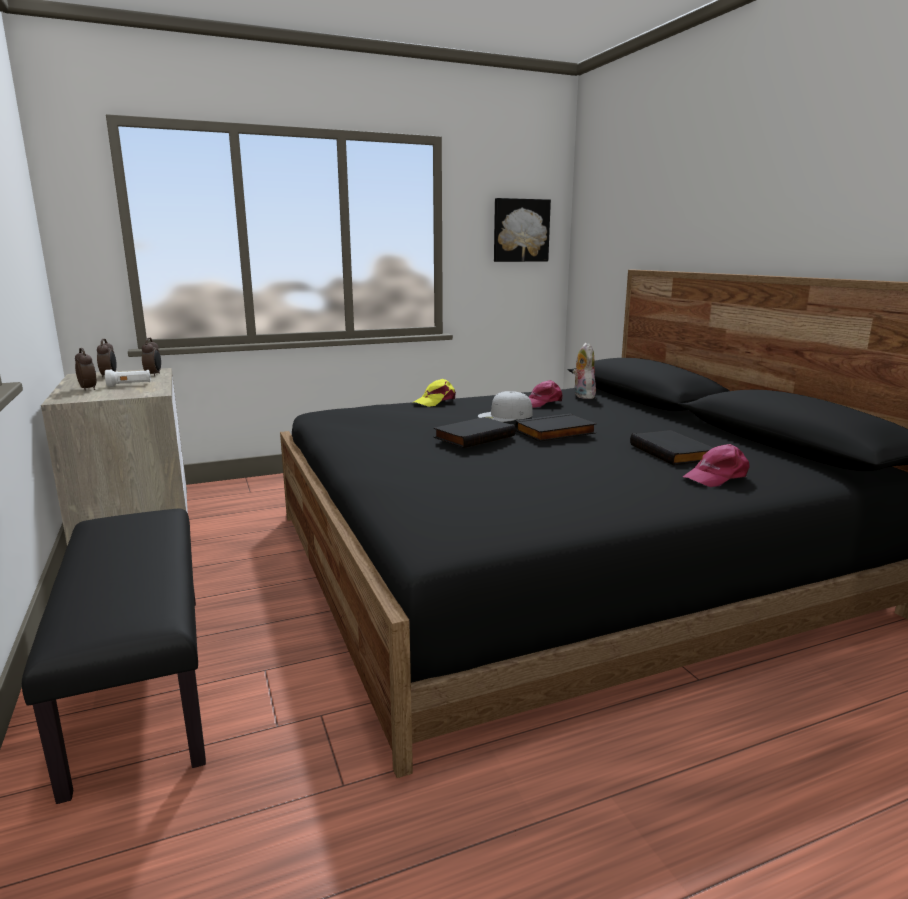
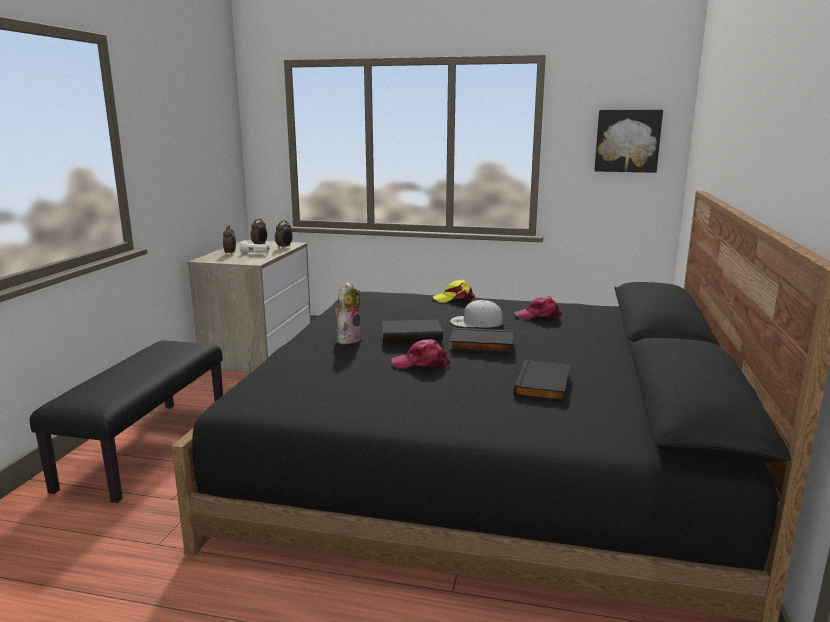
camera: 35 degrees right, 0 degrees up
plush toy [572,343,596,399] -> plush toy moved to [335,281,362,344]
pink cap [683,444,750,487] -> pink cap moved to [391,339,450,369]

